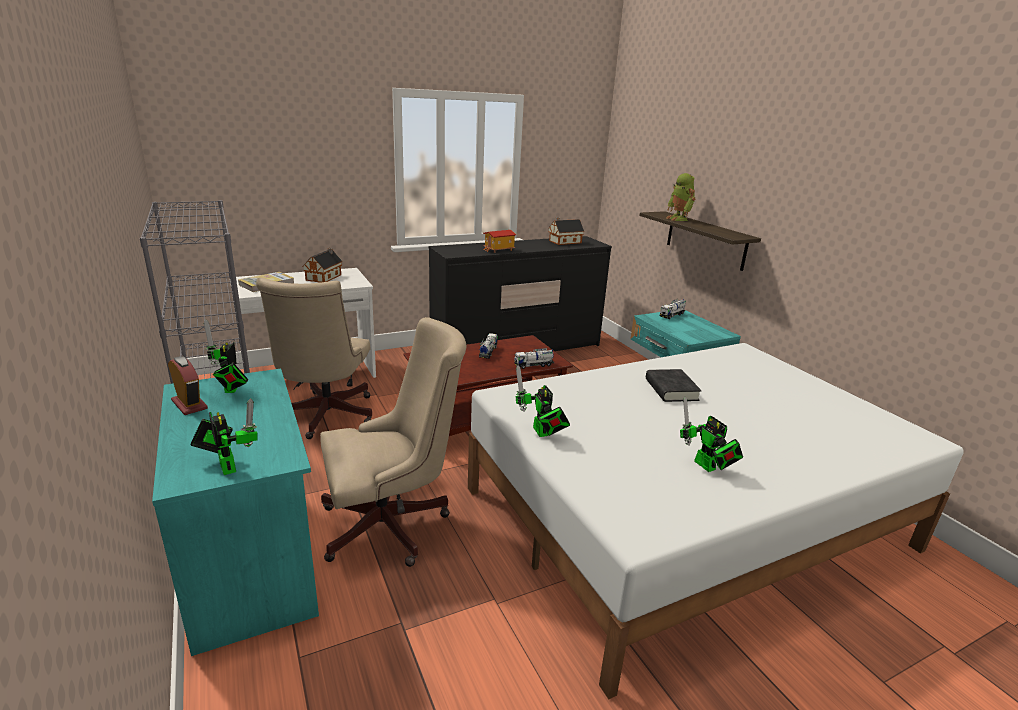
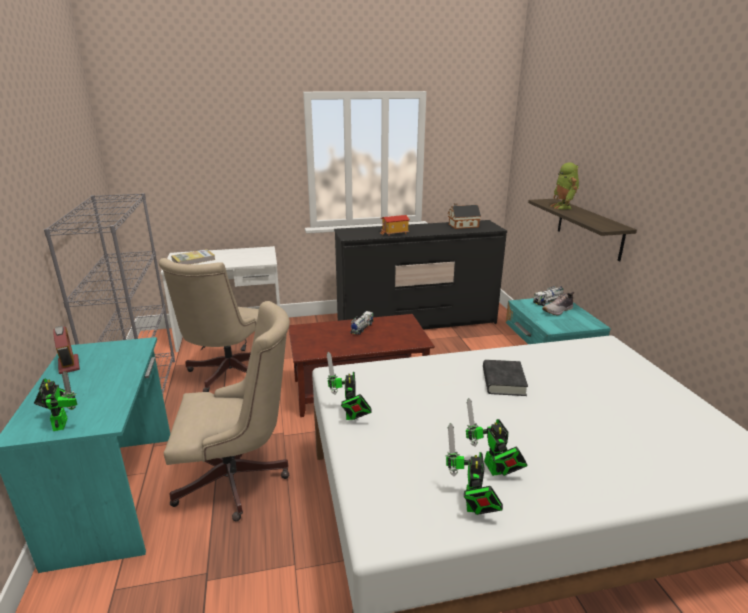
camera: 15 degrees right, 0 degrees up
toy robot [204,319,248,393] -> toy robot moved to [446,423,503,515]
toy house [302,248,343,283] -> none
toy truck [514,348,555,369] -> none
none -> shoe [542,292,574,316]

